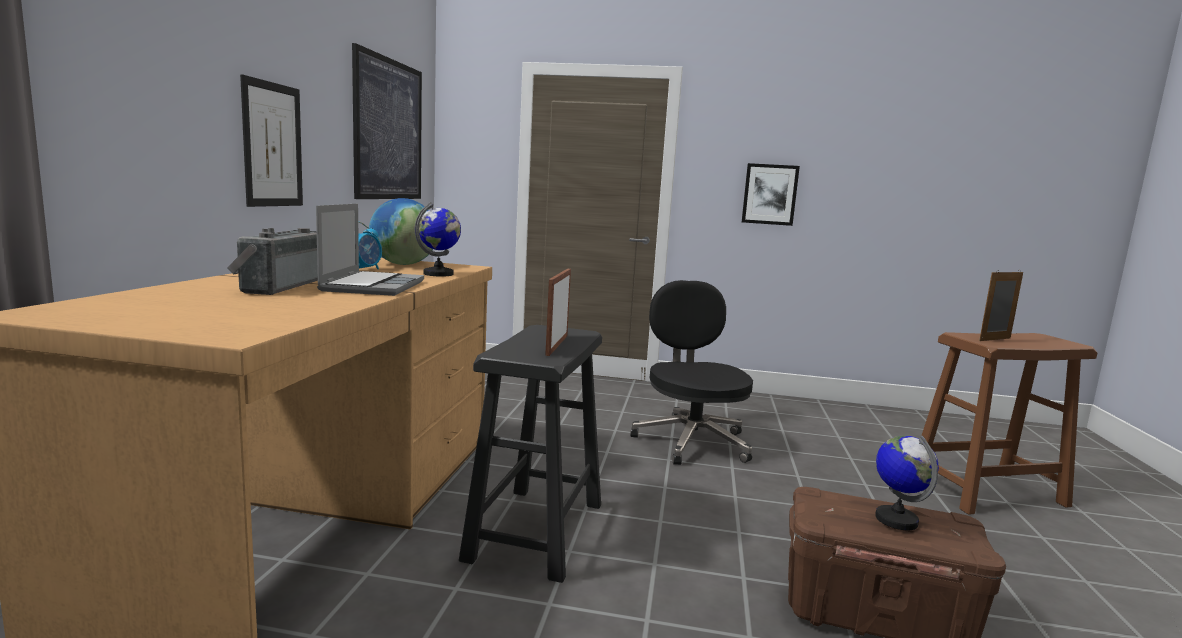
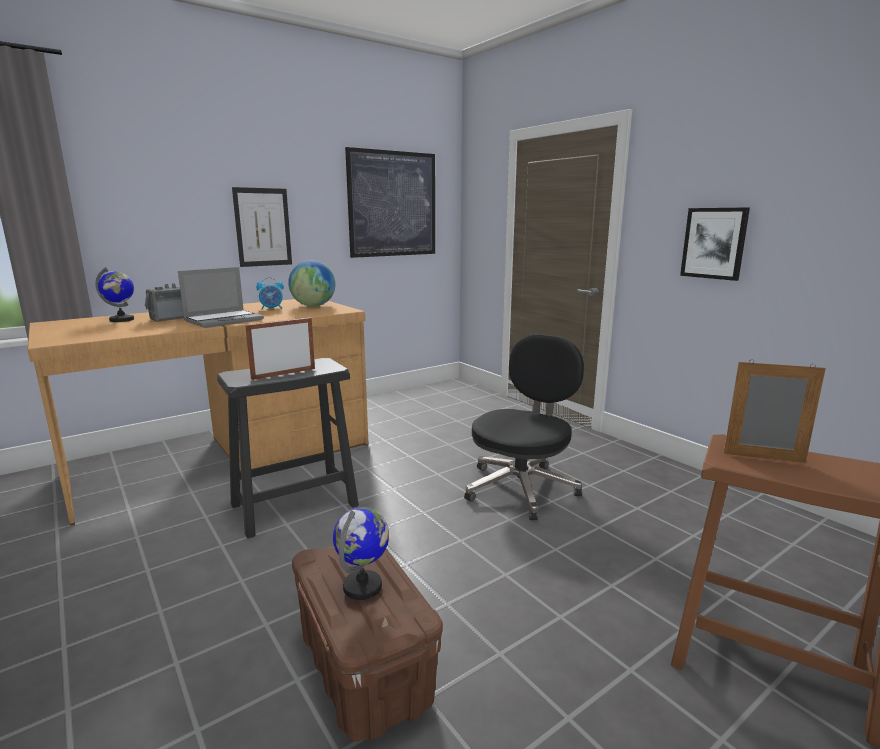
camera: 45 degrees right, 5 degrees up
globe [415,202,461,276] -> globe moved to [95,267,134,322]

